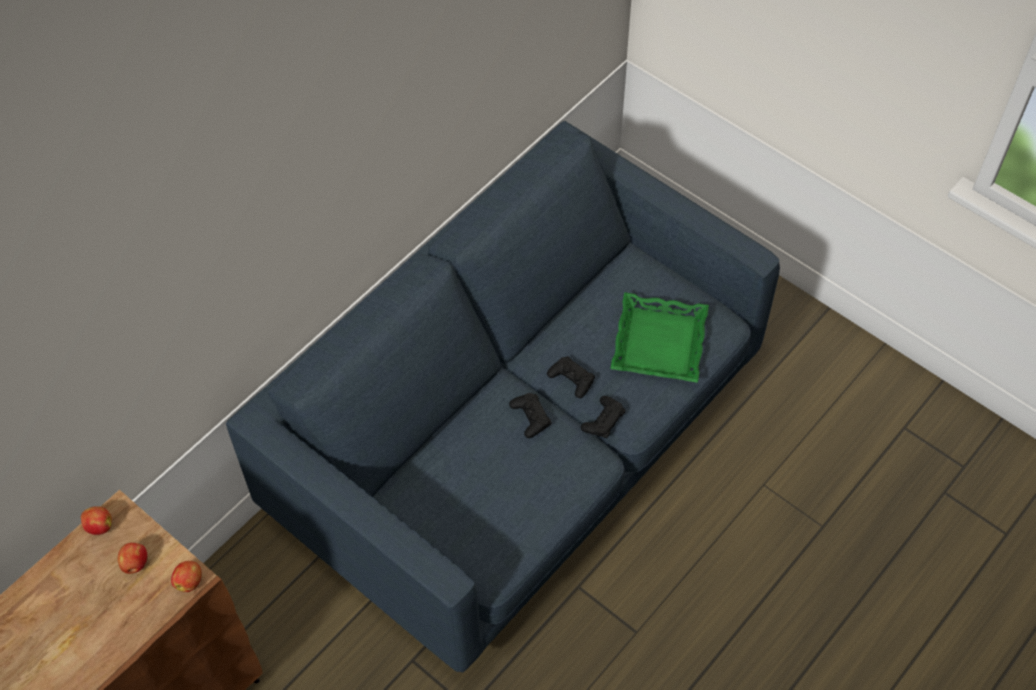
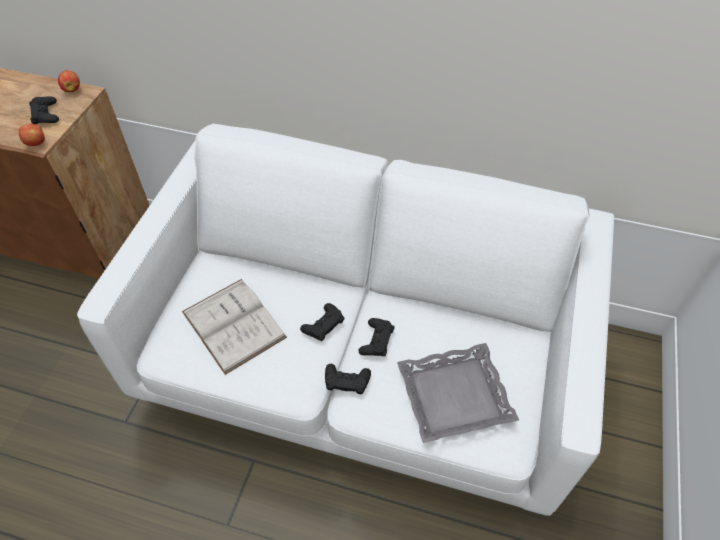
camera: 65 degrees right, 5 degrees down
apple [118,543,147,574] -> black game controller [29,96,59,124]
blue sofa [226,121,780,672] -> white sofa [77,124,614,516]
green tray [610,292,709,383] -> grey tray [397,343,519,443]
none -> white book [182,279,287,375]

